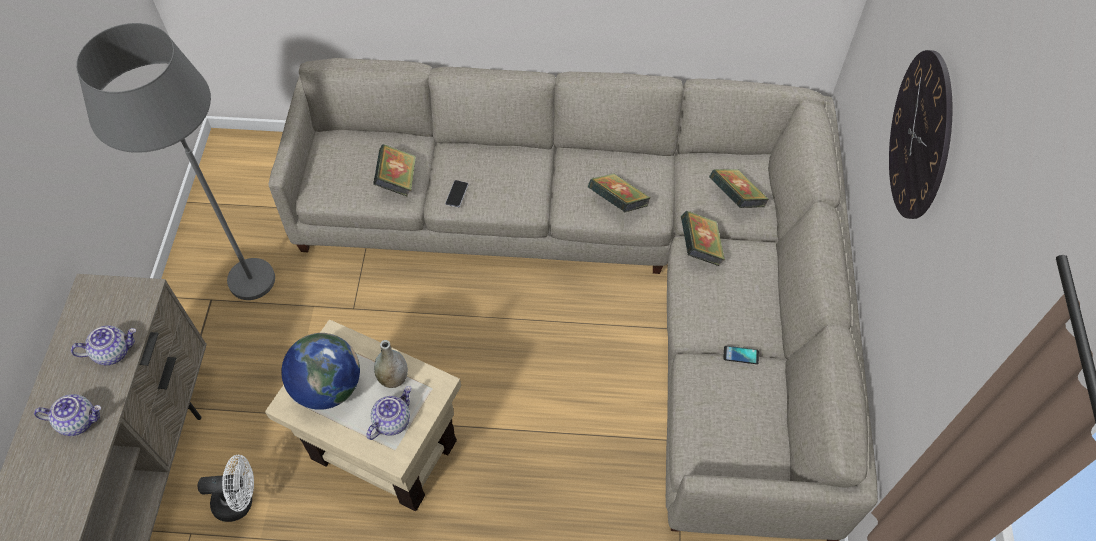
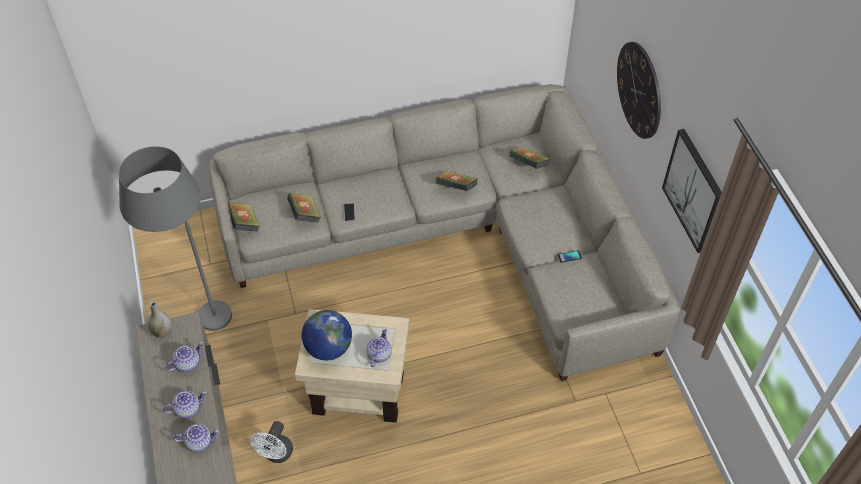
camera: 20 degrees left, 5 degrees down
white fan [198,455,254,522] -> white fan turned 135 degrees clockwise [250,421,293,463]
grey vase [374,340,408,388] -> grey vase moved to [148,301,172,338]
book [681,211,725,266] -> book moved to [228,202,260,232]
none -> teapot [173,424,220,453]
none -> picture [662,129,722,253]

